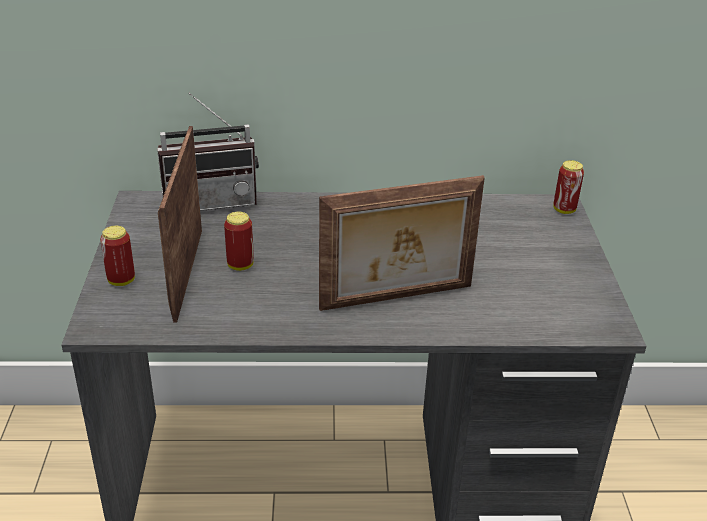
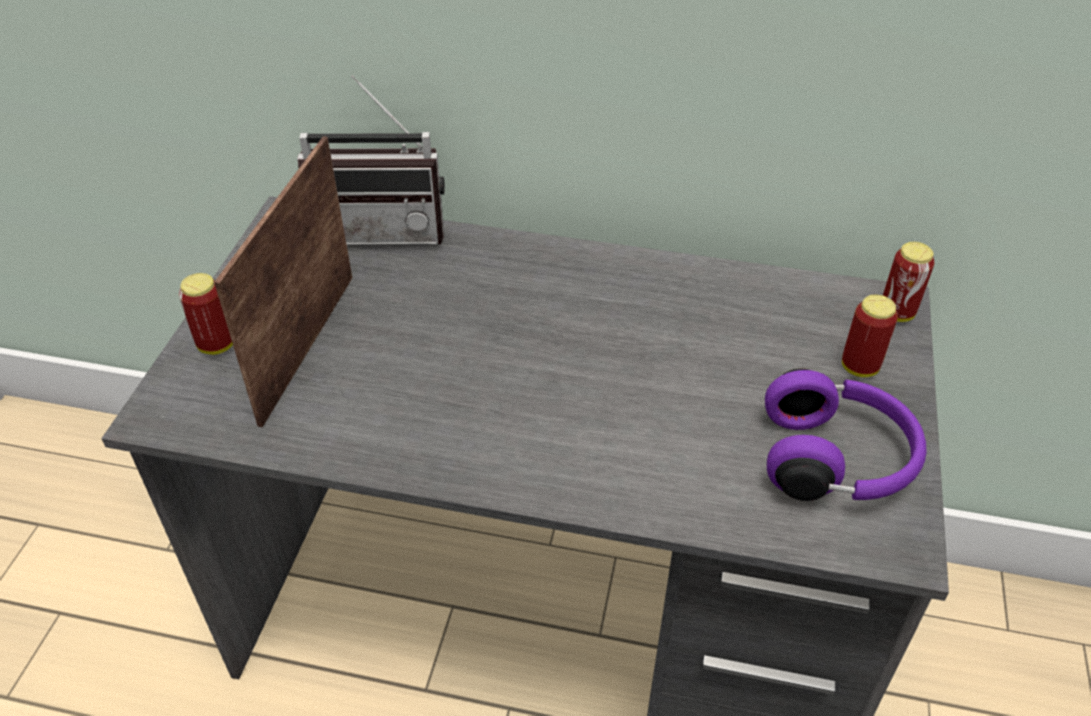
camera: 15 degrees right, 10 degrees up
can [224,212,254,271] -> can moved to [842,295,898,377]
picture frame [319,175,485,311] -> none
none -> purple headphones [765,368,927,501]

